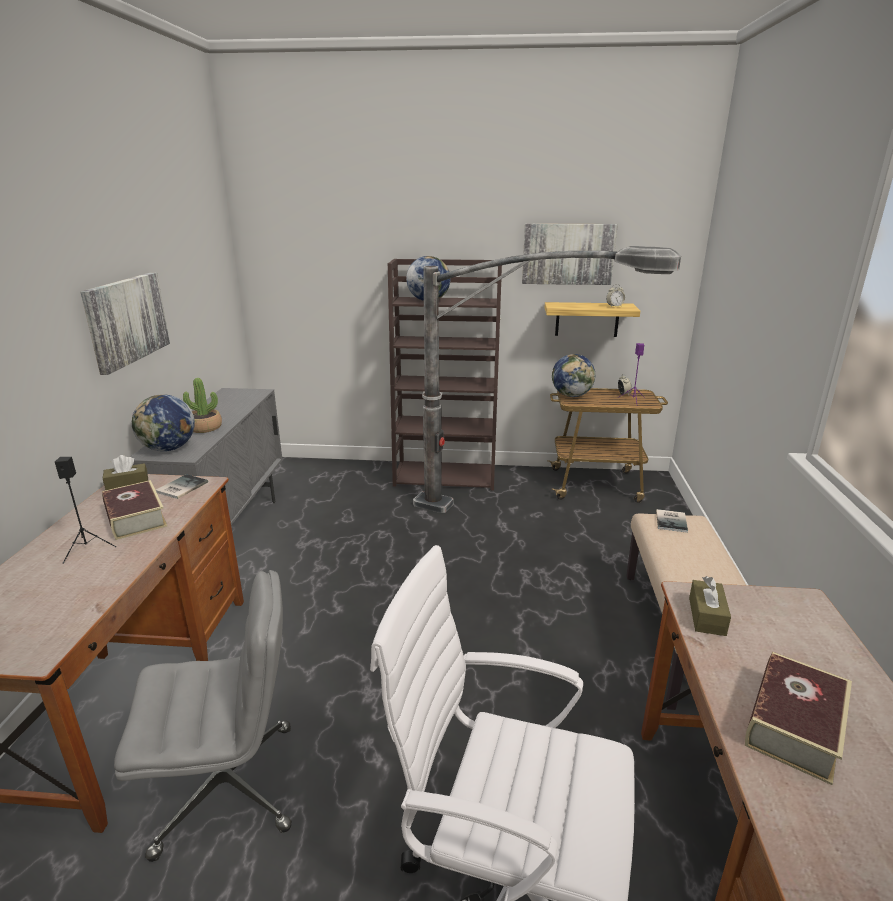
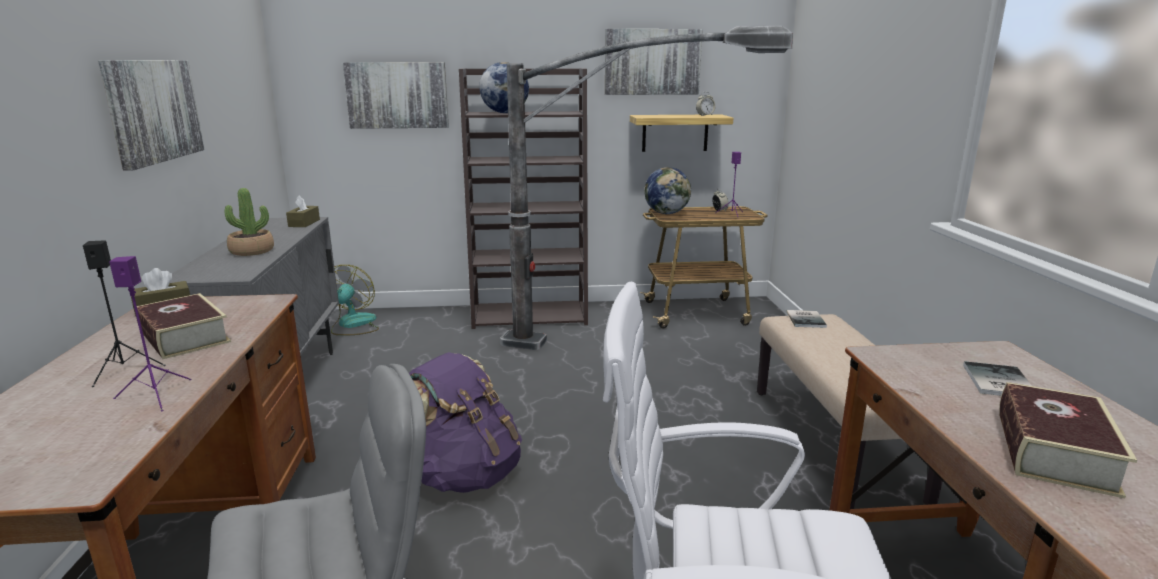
camera: 10 degrees left, 5 degrees down
globe [132,394,195,451] -> none
book [156,474,208,499] -> book moved to [963,361,1032,396]
brown tissue box [689,576,731,636] -> brown tissue box moved to [286,195,320,227]
none -> purple speaker [109,256,191,412]
none -> fan [331,265,379,336]
none -> picture [343,62,449,129]
none -> purple backpack [409,352,522,493]

